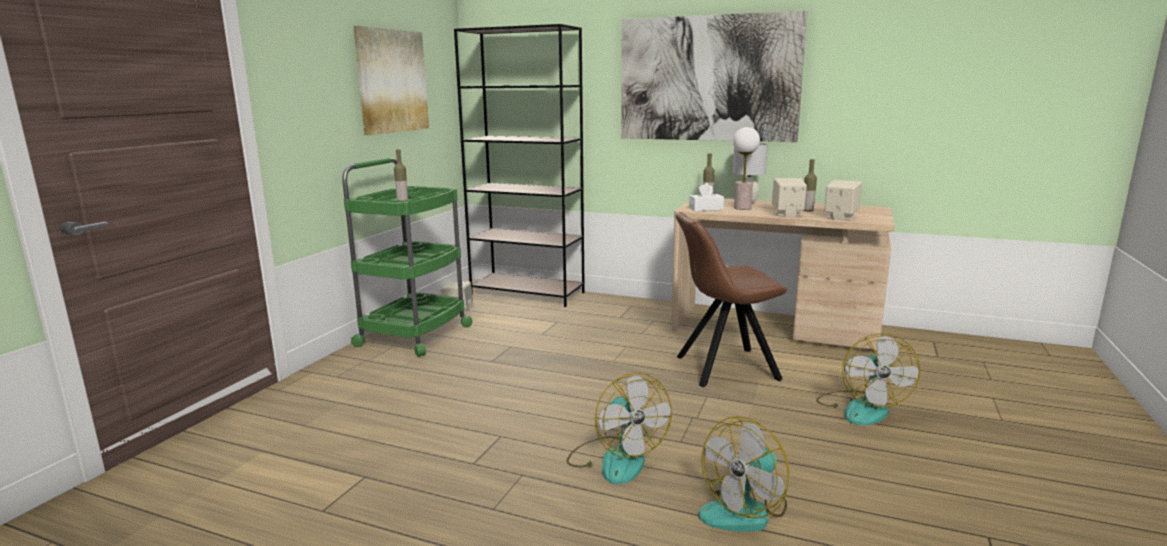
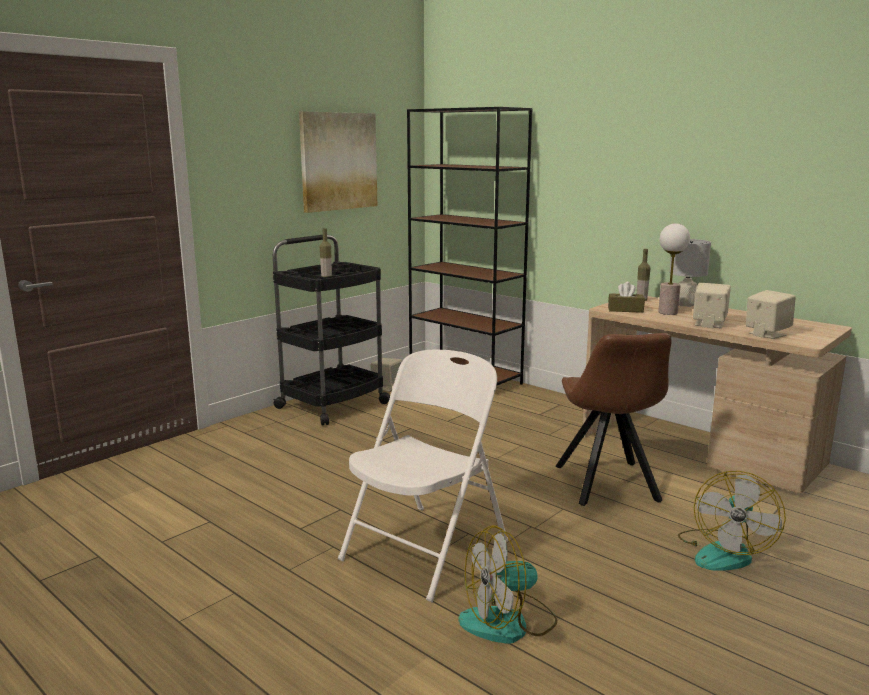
camera: 20 degrees right, 0 degrees up
green cart [342,158,472,357] -> black cart [273,235,390,425]
fan [567,373,672,485] -> white chair [338,350,508,602]
picture [621,11,808,142] -> none
brown chair [676,212,787,387] -> brown chair turned 105 degrees counterclockwise [555,333,671,506]
white tissue box [689,183,724,211] -> brown tissue box [608,282,645,313]
bottle [803,159,817,212] -> none

